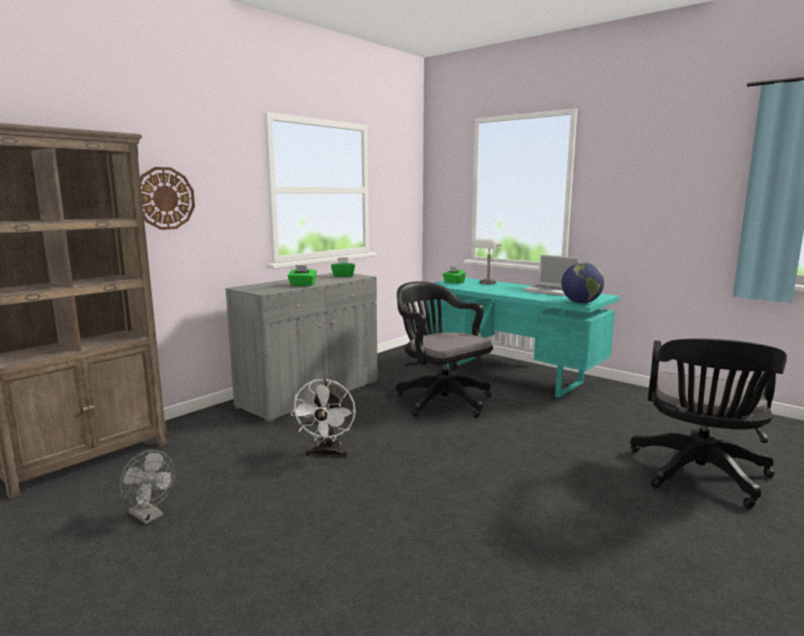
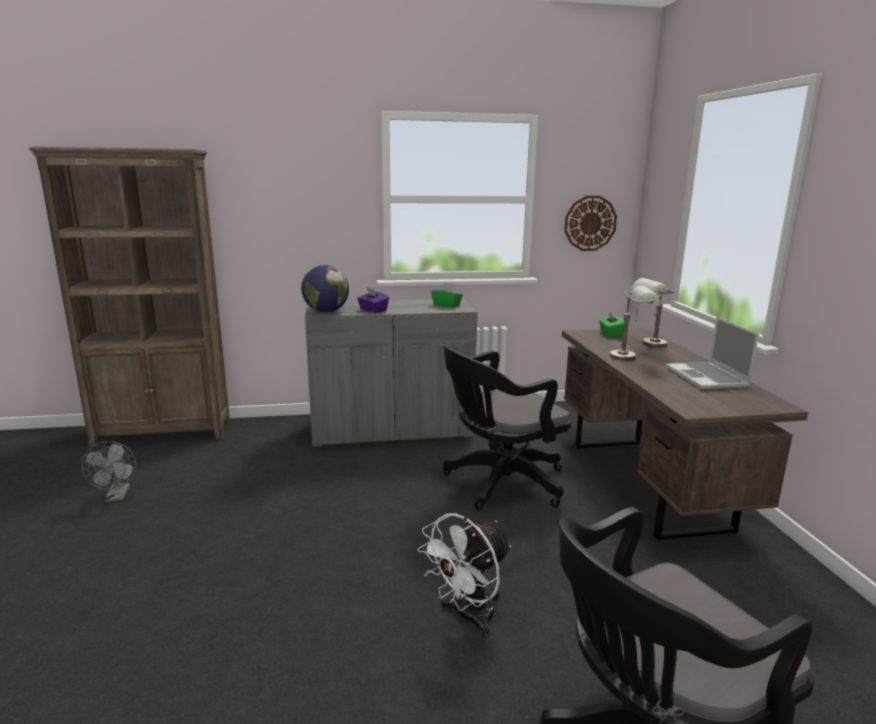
camera: 40 degrees right, 5 degrees up
wall clock [140,167,195,230] -> wall clock moved to [564,196,617,251]
green tissue box [288,265,317,286] -> purple tissue box [357,288,389,313]
white fan [291,378,356,458] -> white fan moved to [418,513,511,637]
black office chair [396,282,493,418] -> black office chair turned 120 degrees counterclockwise [443,345,571,510]
turquoise desk [426,278,619,398] -> brown desk [562,328,808,540]
globe [561,262,604,303] -> globe moved to [301,265,349,312]
none -> grey table lamp [610,286,661,361]

